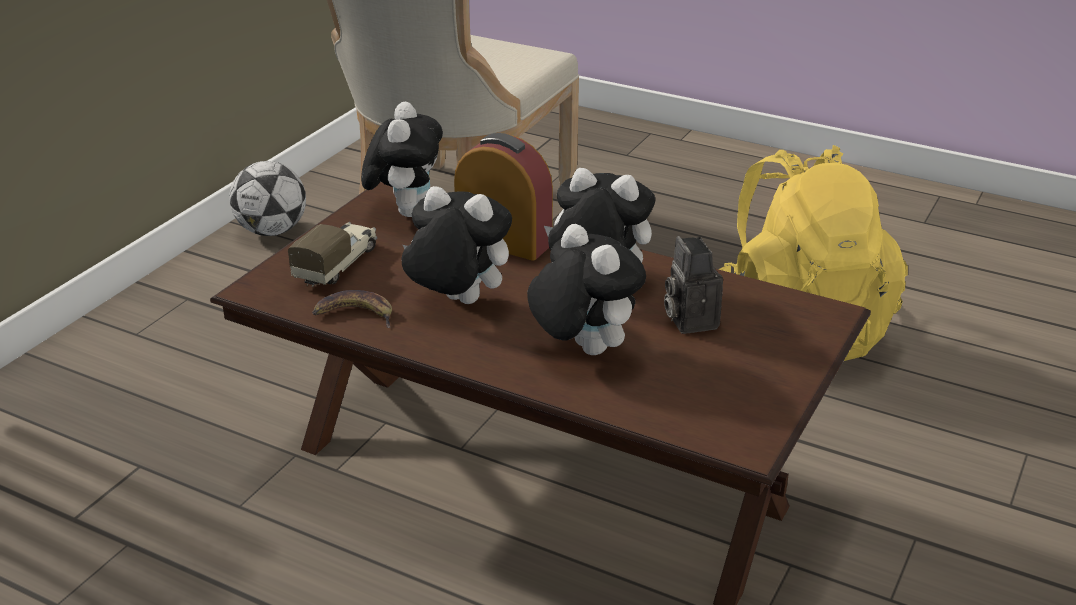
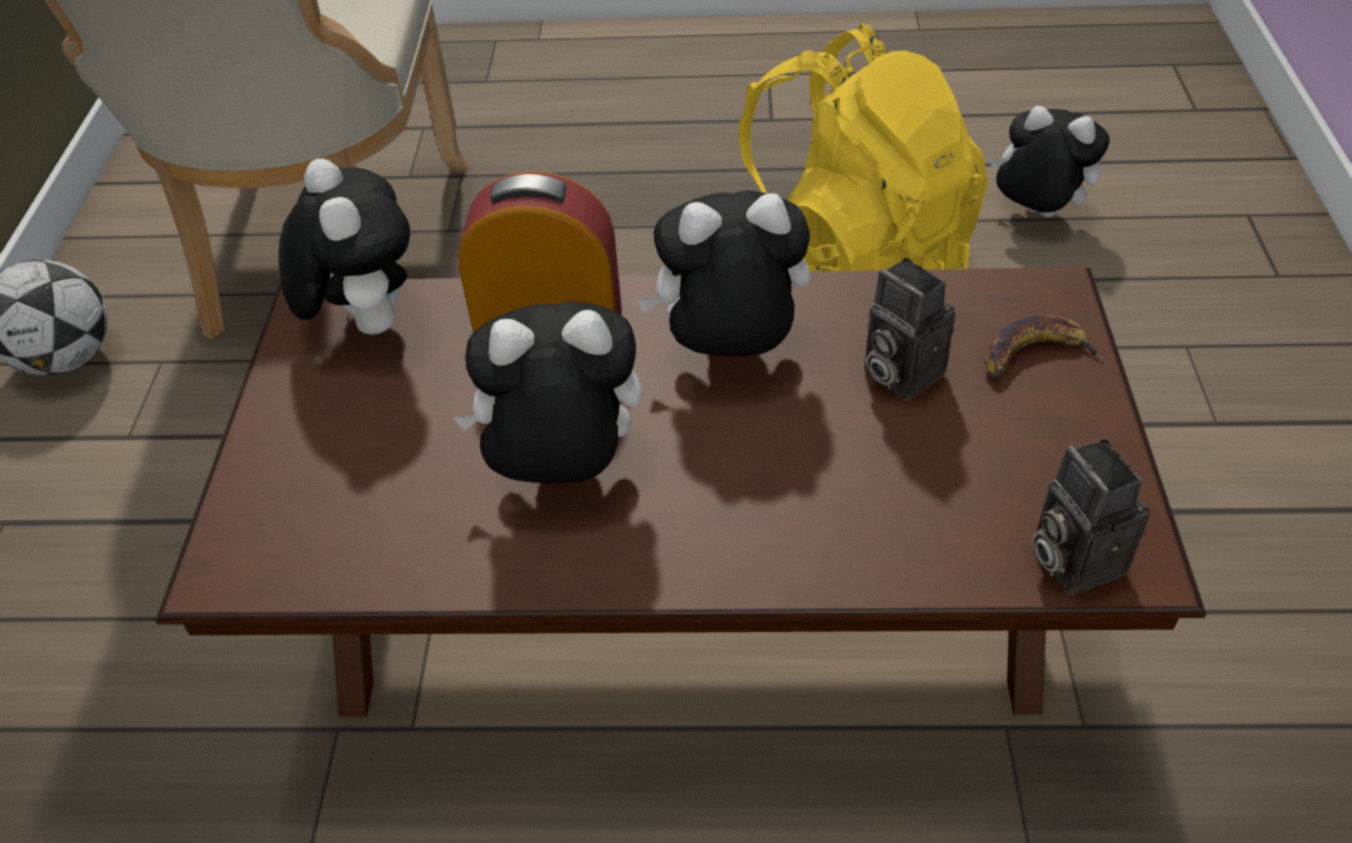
camera: 25 degrees left, 15 degrees up
toy truck [288,222,377,287] -> none
banana [312,290,392,328] -> banana moved to [985,315,1105,378]
plush toy [527,224,646,355] -> plush toy moved to [989,106,1110,217]
none -> camera [1033,439,1150,595]

